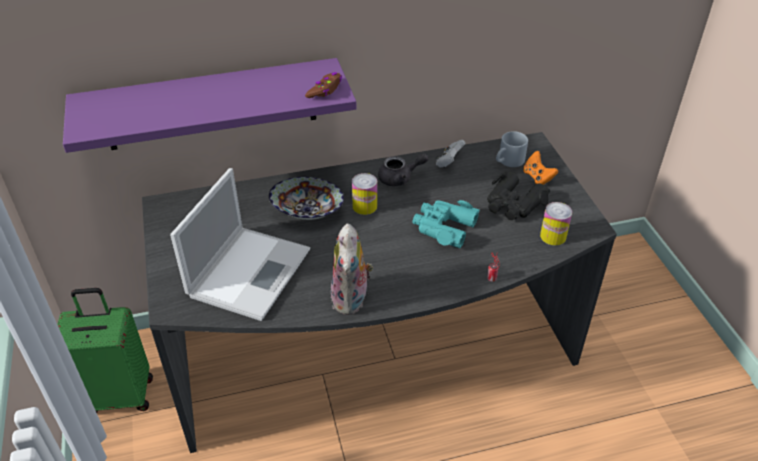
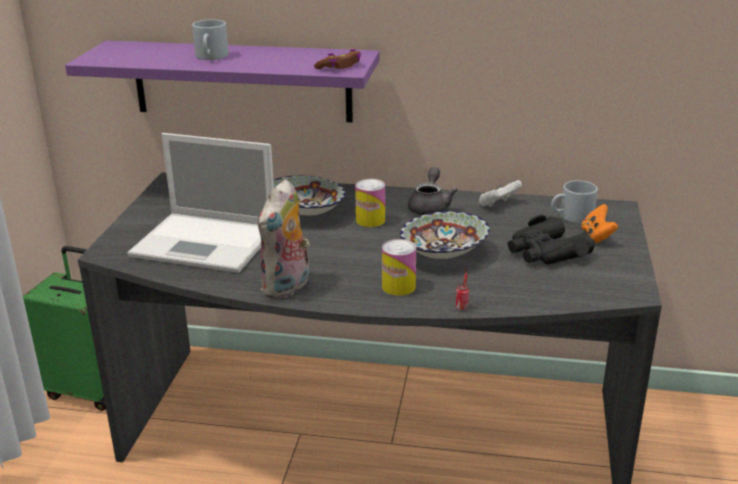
camera: 25 degrees right, 15 degrees down
laptop [170,168,310,321] -> laptop turned 60 degrees clockwise [127,133,274,273]
grey teapot [378,153,428,186] -> grey teapot turned 90 degrees counterclockwise [408,167,458,215]
turquoise binoculars [412,200,480,248] -> bowl [400,211,490,259]
can [540,202,572,246] -> can moved to [382,239,416,296]
none -> grey mug [192,19,229,60]

